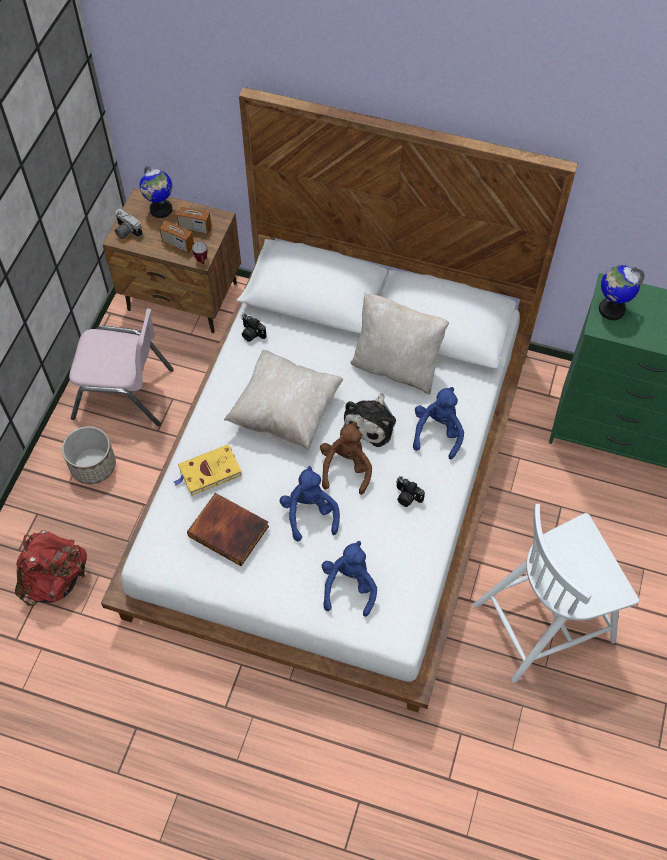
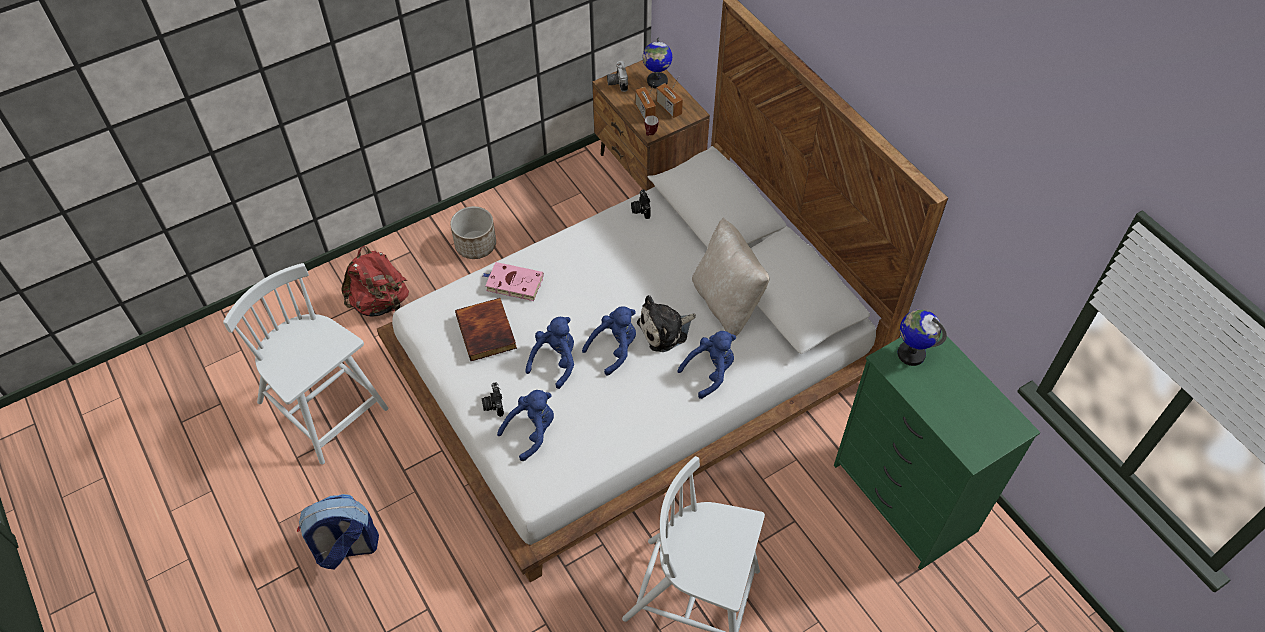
camera: 40 degrees right, 5 degrees down
pink chair [69,308,174,426] -> none
yellow book [174,444,242,496] -> pink book [483,262,544,301]
beige pillow [224,350,343,450] -> none
brown plush toy [320,422,372,495] -> blue plush toy [582,306,636,376]
camera [396,476,425,507] -> camera moved to [482,382,504,417]
none -> white chair [223,263,388,465]
none -> backpack [297,494,379,570]

